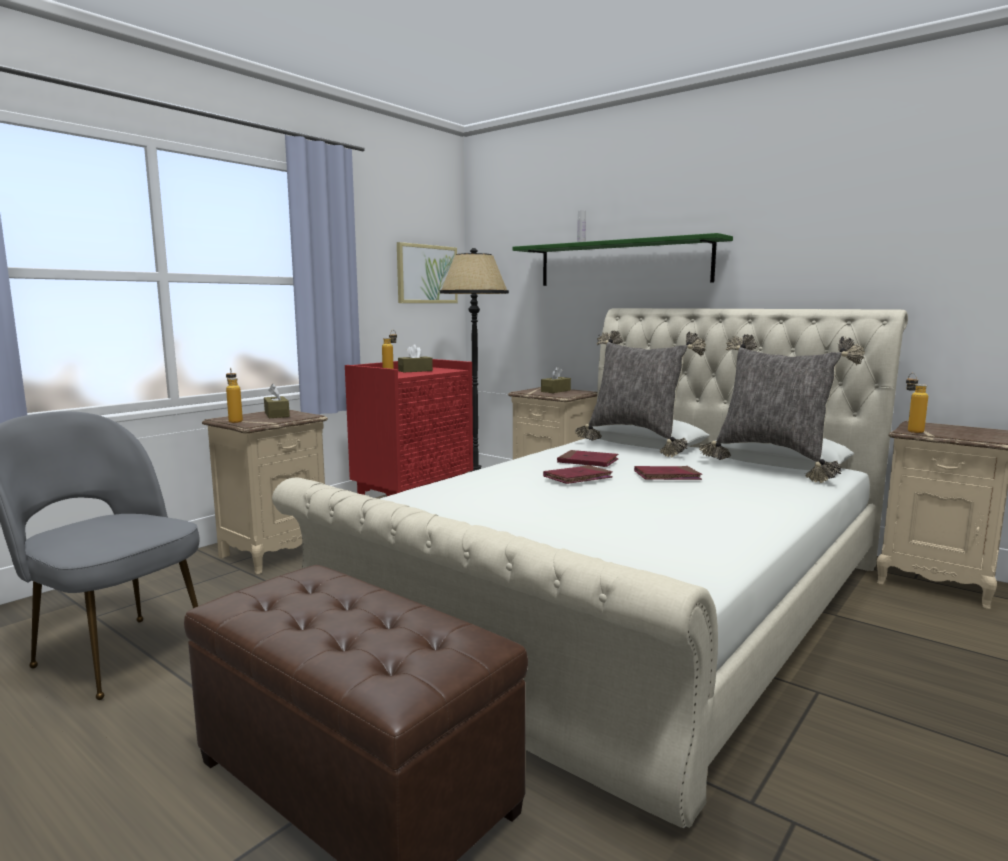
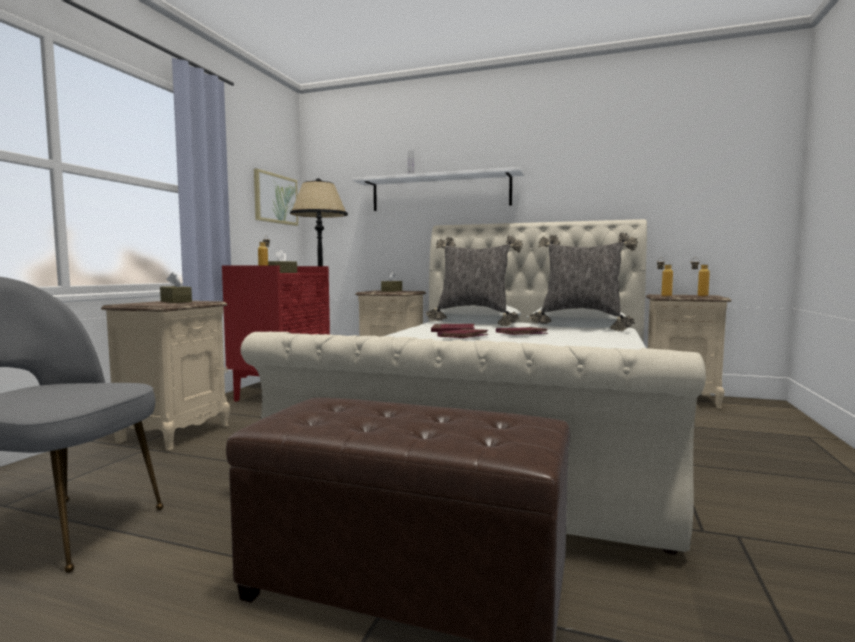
camera: 20 degrees left, 5 degrees down
bottle [226,368,243,423] -> bottle moved to [691,258,710,296]
green shelf [513,233,733,286] -> white shelf [352,167,524,211]

